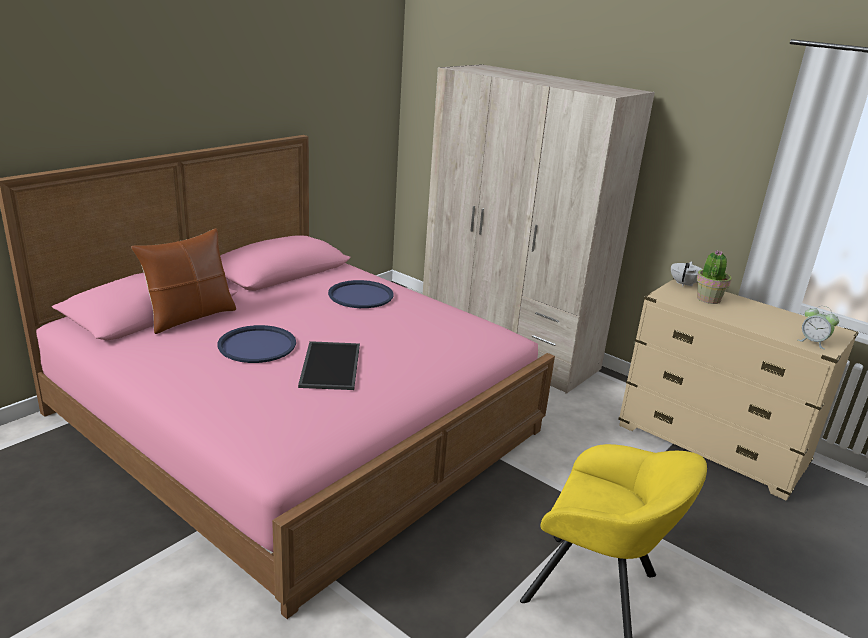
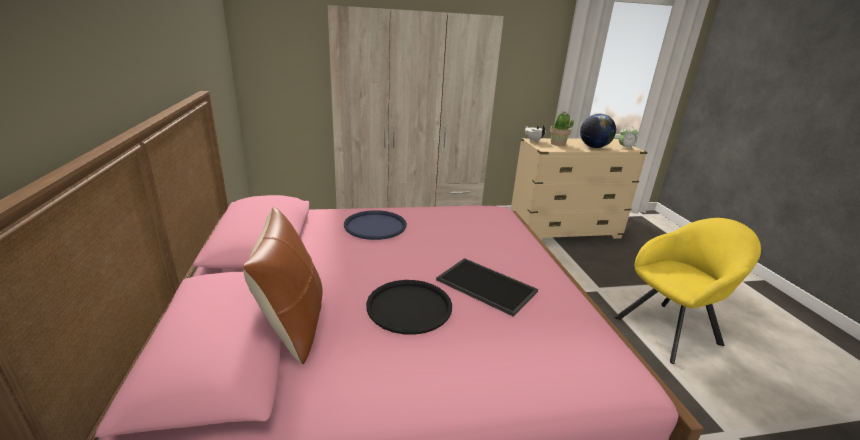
camera: 50 degrees left, 0 degrees up
blue tray [218,325,296,363] -> black tray [366,280,452,335]
none -> globe [580,114,616,148]

